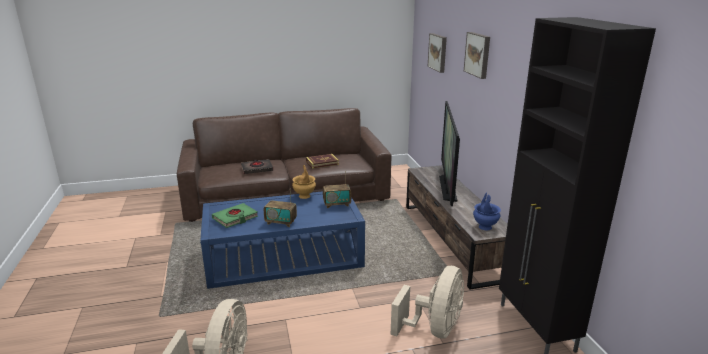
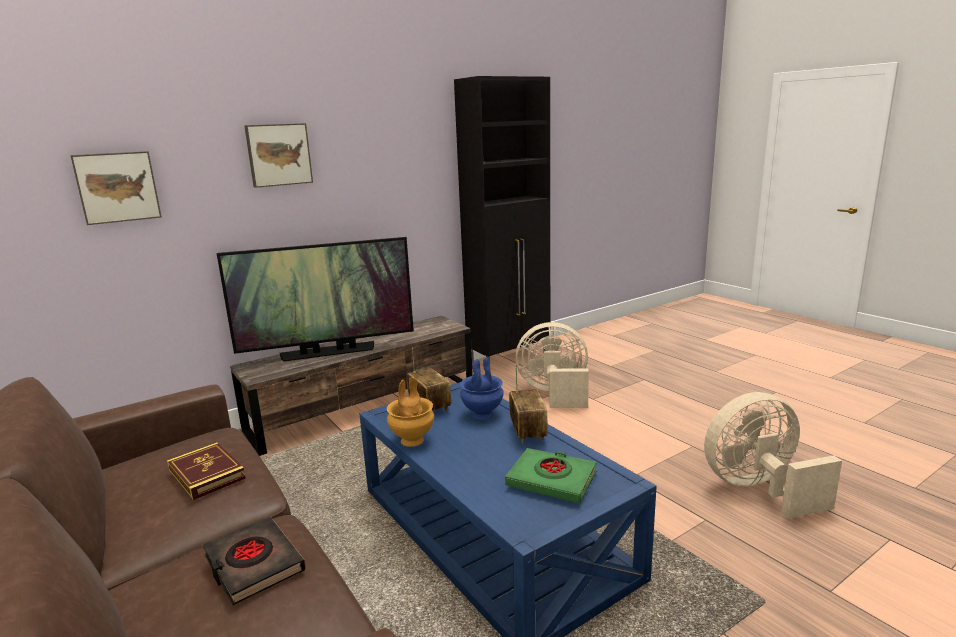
camera: 110 degrees left, 5 degrees down
blue vase [473,192,501,230] -> blue vase moved to [460,358,504,420]

